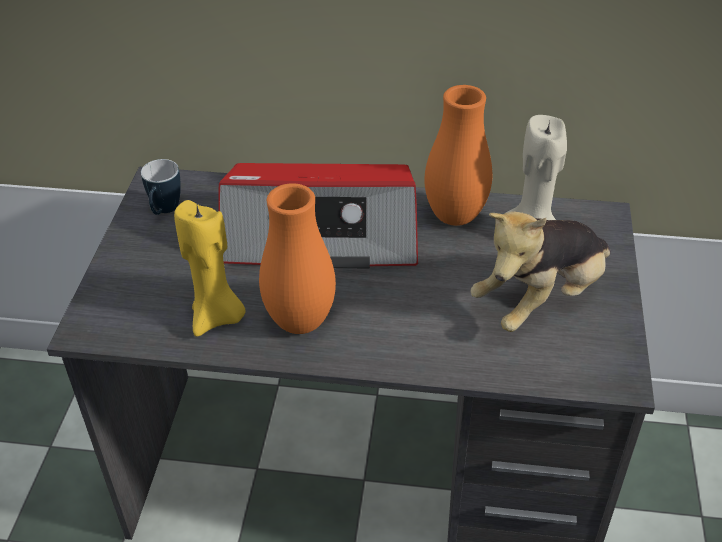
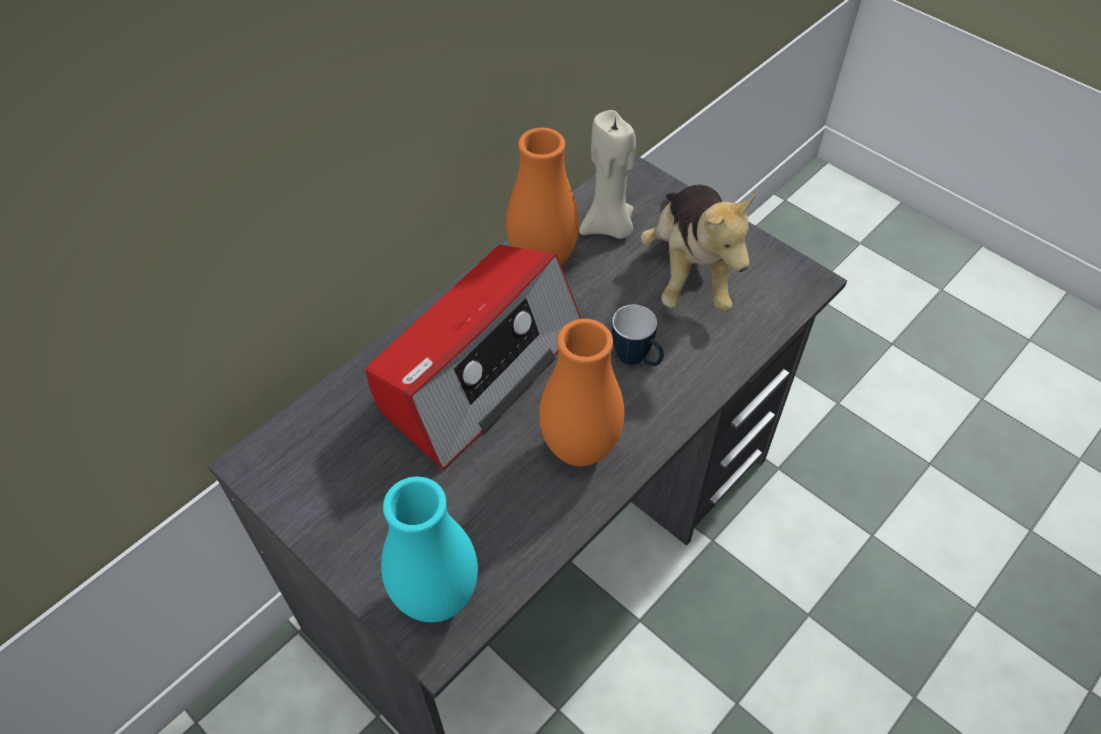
camera: 55 degrees left, 10 degrees up
mug [141,159,181,215] -> mug moved to [612,304,664,366]
yellow candle [174,200,246,337] -> none
none -> turquoise vase [381,476,478,622]

